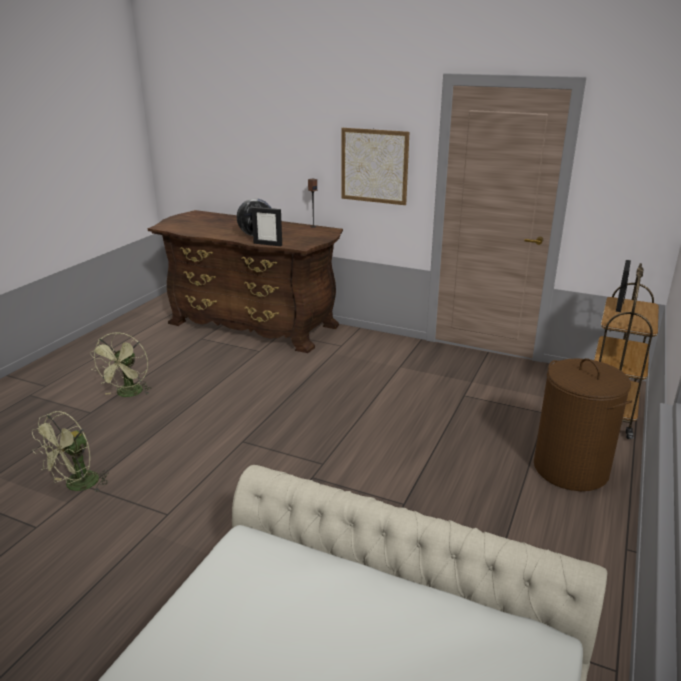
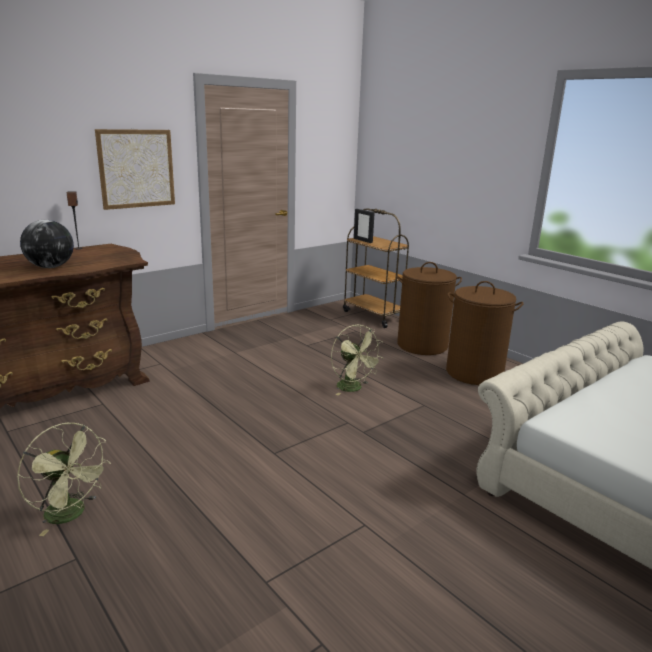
camera: 65 degrees left, 5 degrees down
green fan [32,411,109,492] -> green fan moved to [331,325,383,395]
picture frame [251,207,282,246] -> none
none -> brown laundry basket [446,281,524,385]

